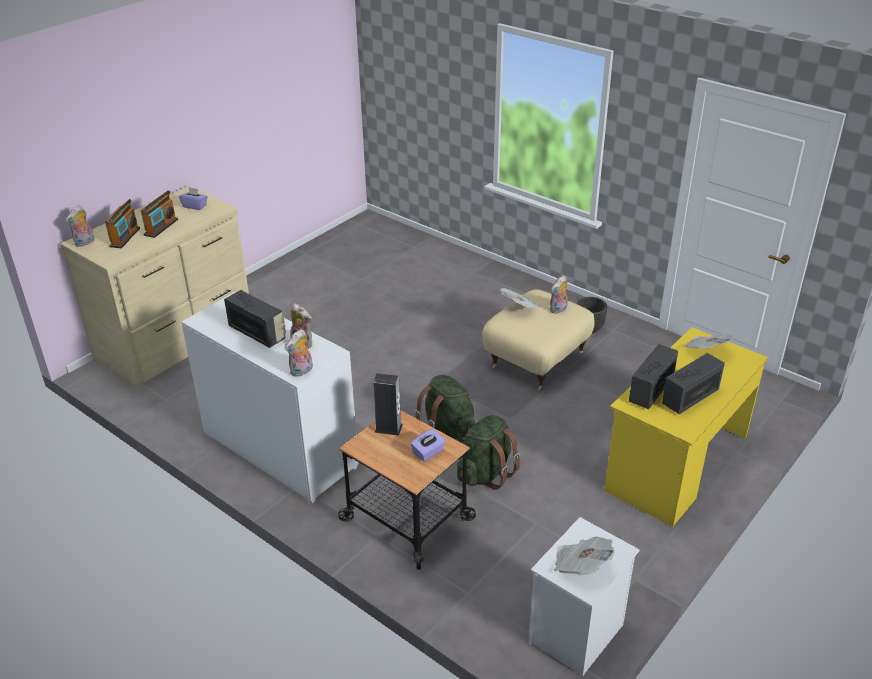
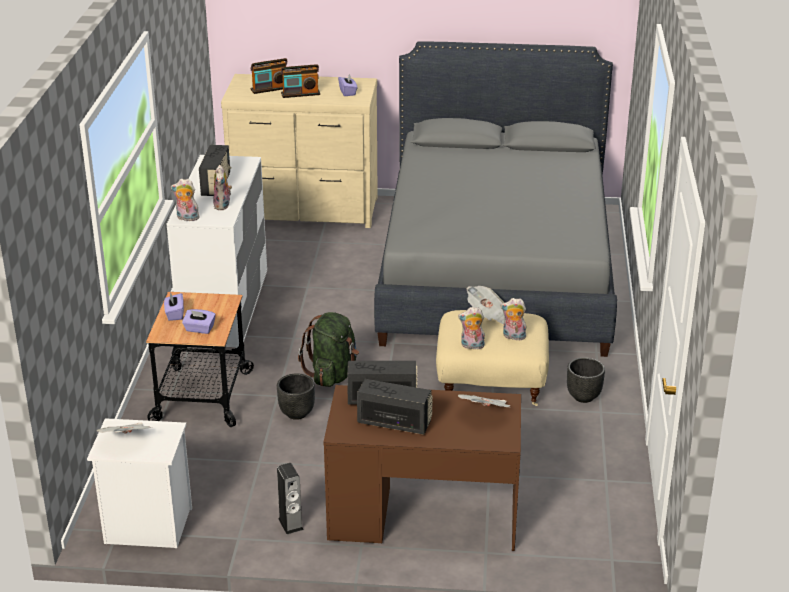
camera: 55 degrees right, 5 degrees down
plush toy [65,205,94,247] -> plush toy moved to [458,307,485,349]
speaker [373,373,403,436] -> speaker moved to [277,463,304,534]
green backpack [457,415,520,490] -> black planter [277,373,315,420]
yellow desk [604,327,768,527] -> brown desk [323,385,521,551]
none -> purple tissue box [164,292,184,321]
none -> grey bed [374,41,617,357]

